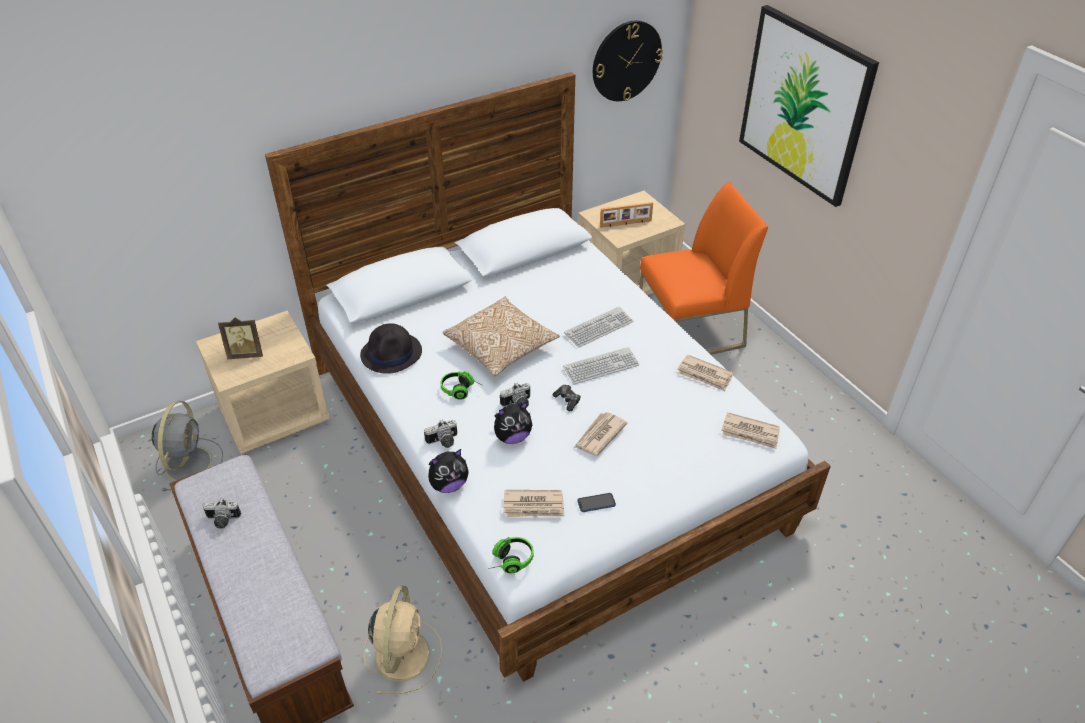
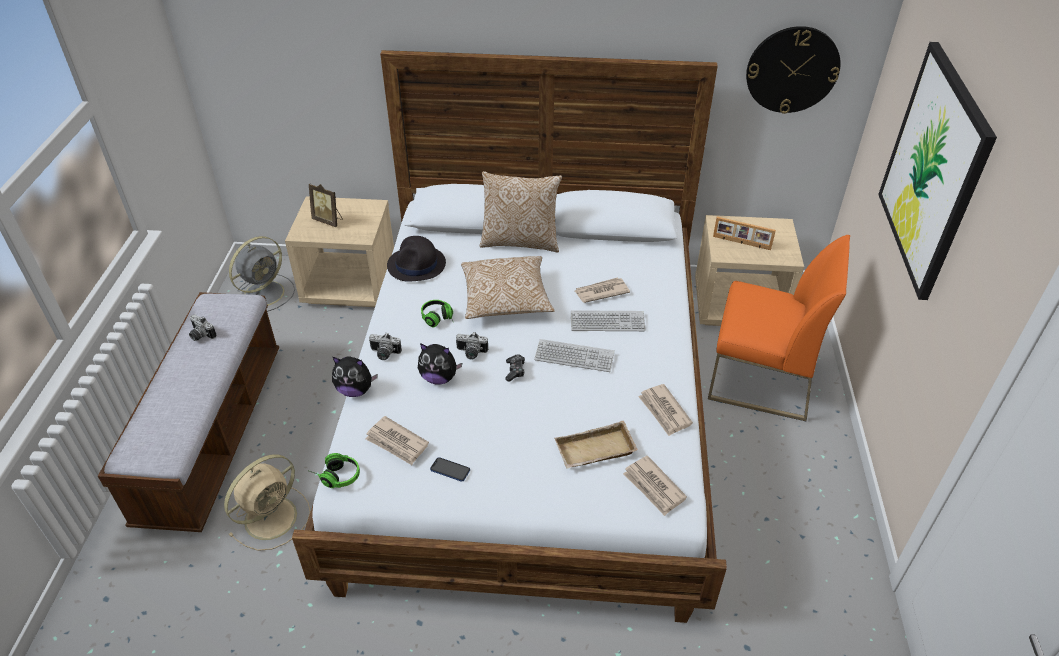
camera: 35 degrees right, 0 degrees up
newspaper [574,412,627,456] -> newspaper moved to [575,277,630,303]
none -> pillow [480,171,562,253]
none -> beige tray [555,421,638,468]

